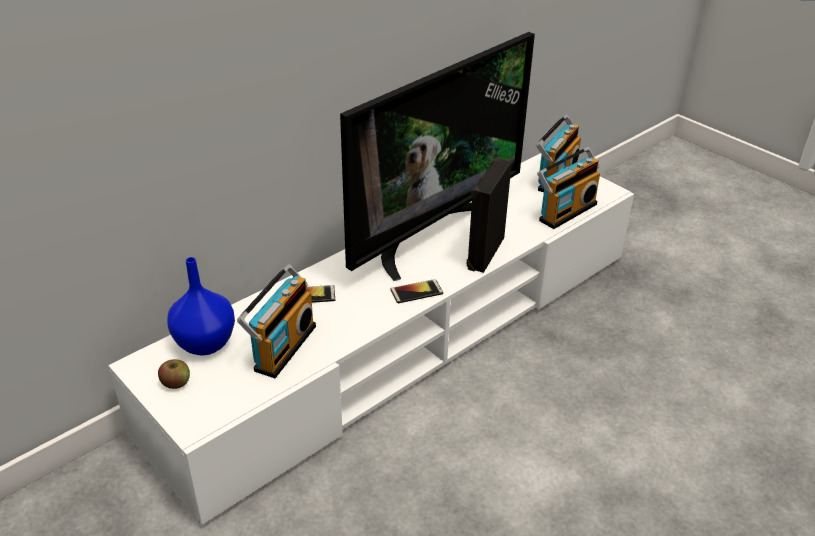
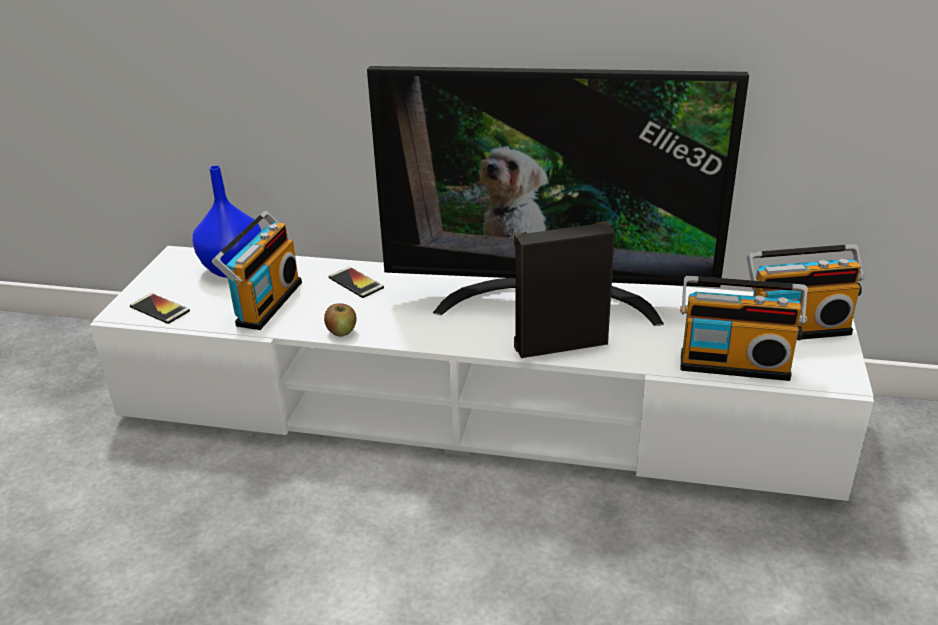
camera: 55 degrees right, 5 degrees down
apple [158,359,190,389] -> apple moved to [324,303,357,337]
radio [237,264,316,378] -> radio turned 60 degrees counterclockwise [212,211,302,330]
phone [390,279,443,303] -> phone moved to [130,293,190,324]

